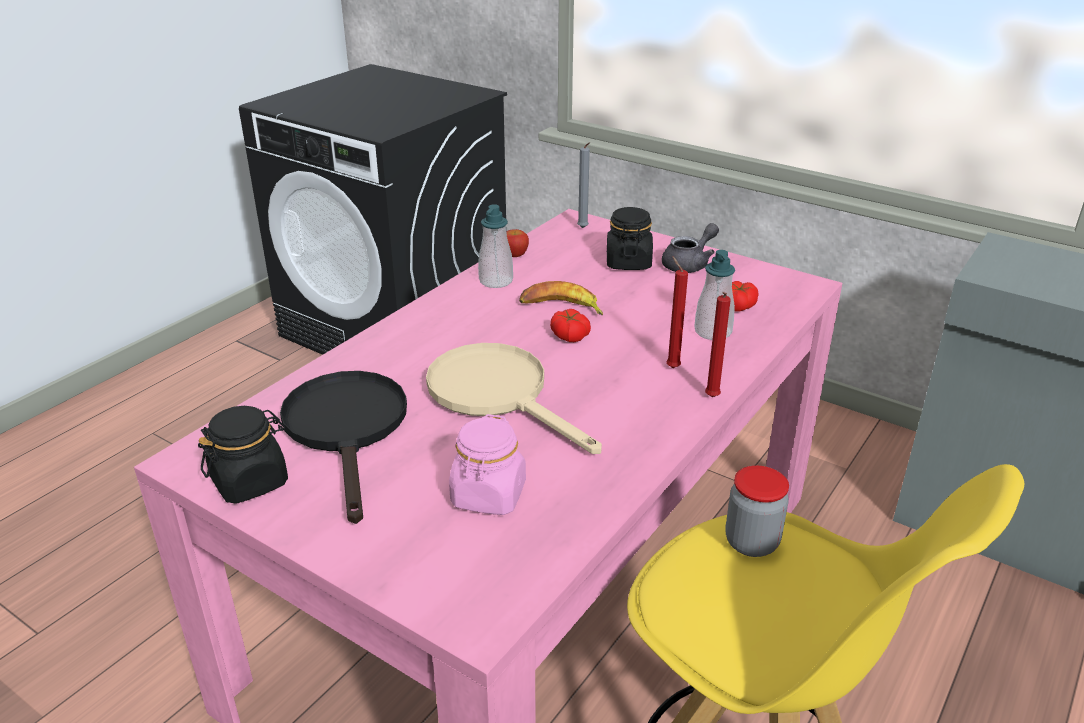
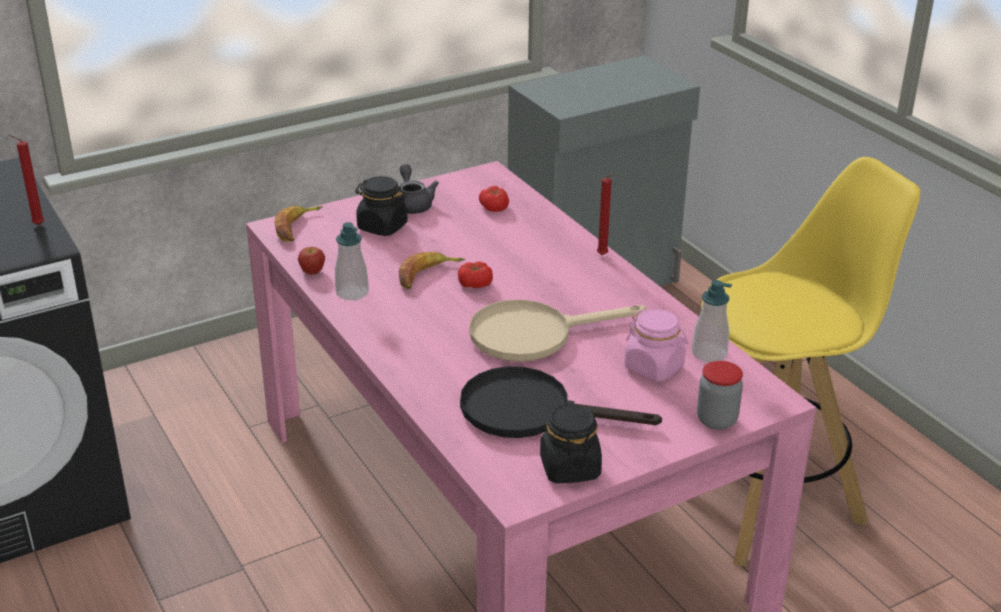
camera: 65 degrees left, 0 degrees up
grey candle [577,142,590,228] -> banana [274,206,323,242]
red candle [666,257,688,368] -> red candle moved to [9,135,44,225]
soap dispenser [694,250,735,340] -> soap dispenser moved to [692,280,732,362]
jar [725,465,789,557] -> jar moved to [697,361,743,430]

